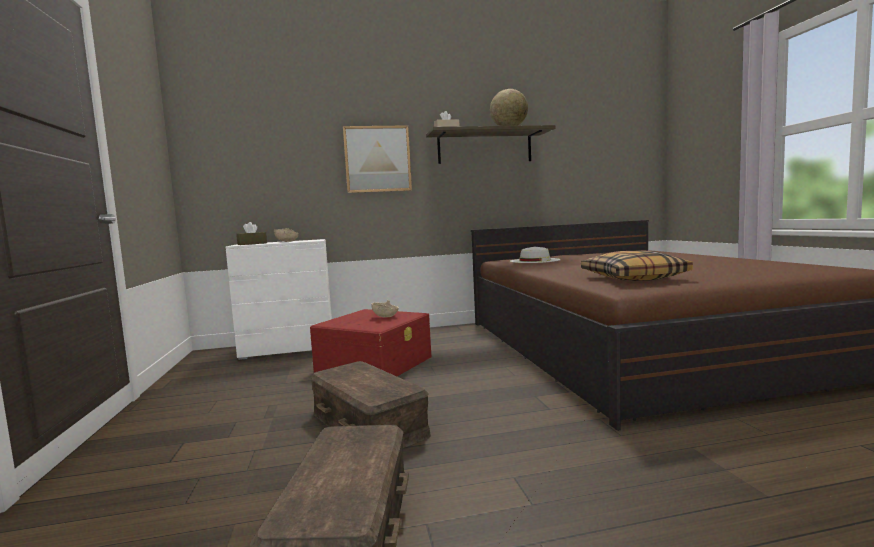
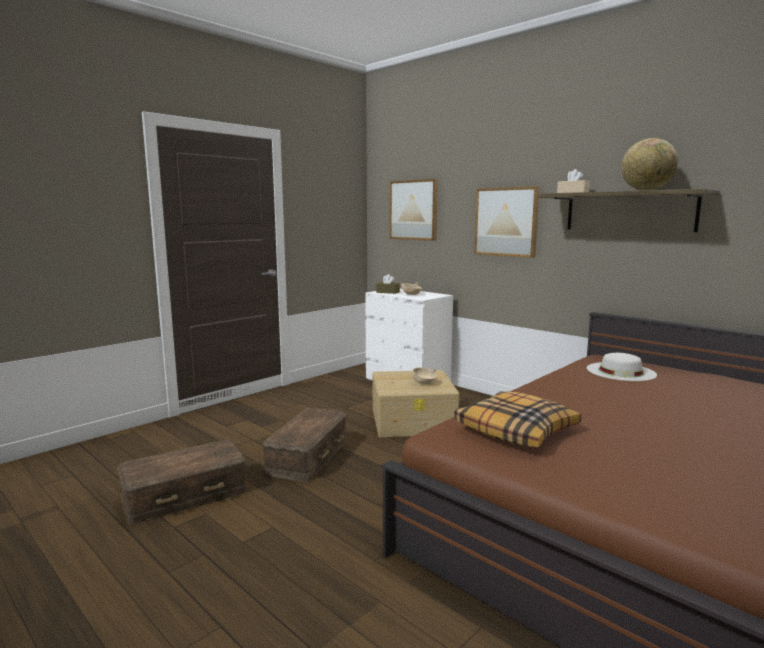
camera: 55 degrees right, 5 degrees up
red storage box [310,309,431,376] -> beige storage box [373,370,460,437]
none -> picture [390,179,438,241]

